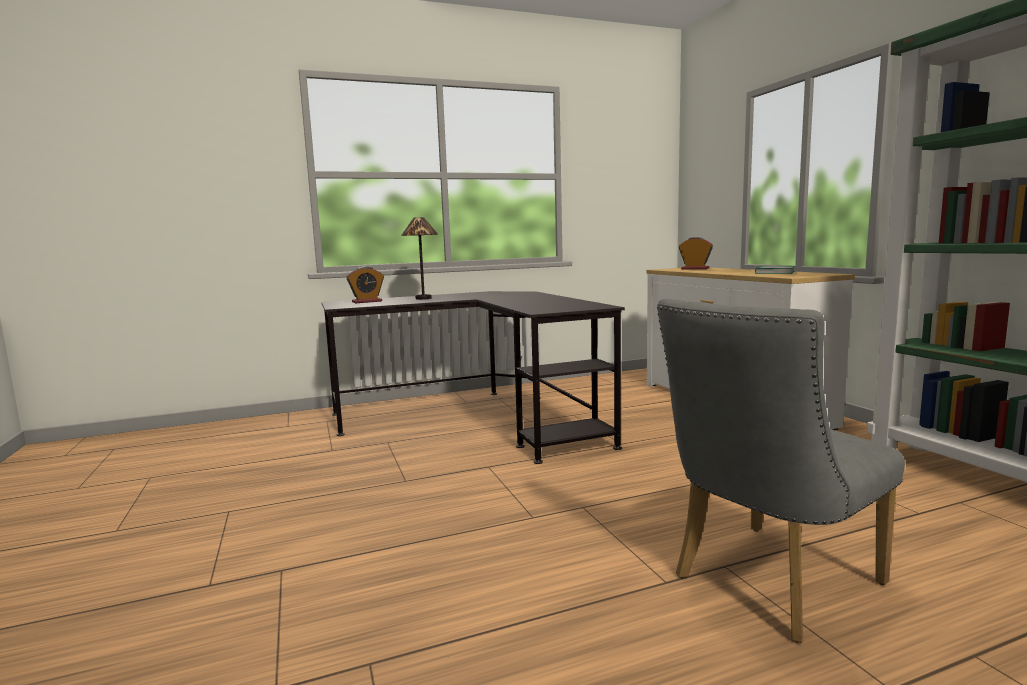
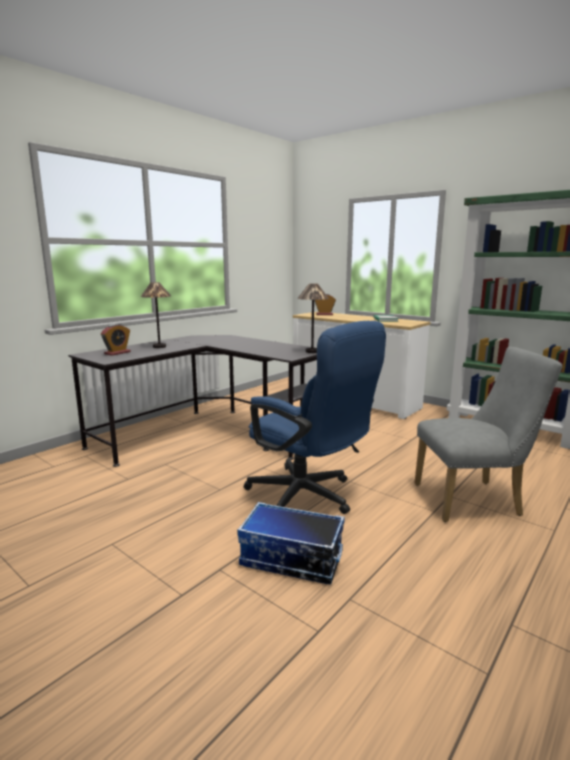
camera: 30 degrees left, 5 degrees up
grey chair [657,299,905,643] -> grey chair turned 120 degrees counterclockwise [415,347,563,522]
none -> storage box [237,502,345,585]
none -> blue office chair [244,321,386,514]
none -> table lamp [297,283,329,353]

